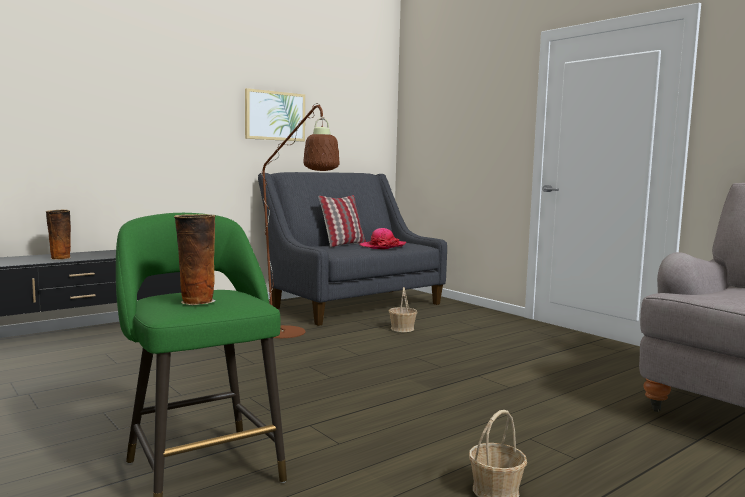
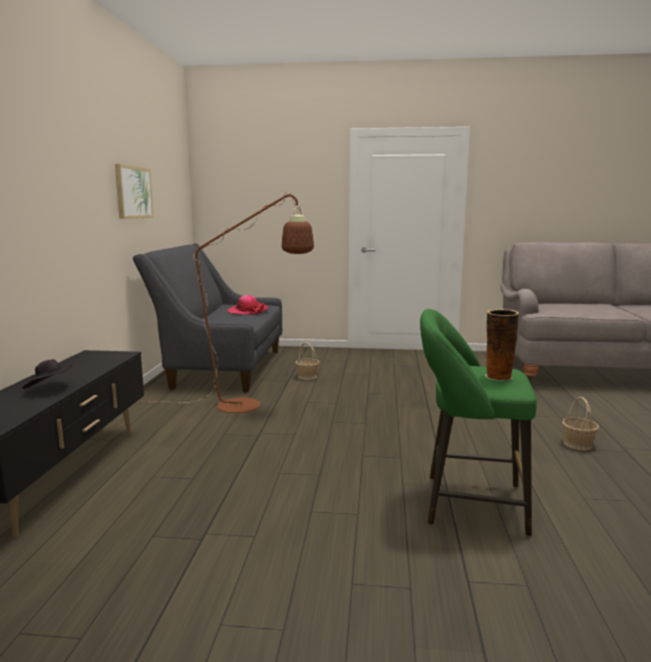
camera: 45 degrees left, 5 degrees up
vase [46,210,71,260] -> black hat [23,359,73,389]
pillow [318,195,366,247] -> none

